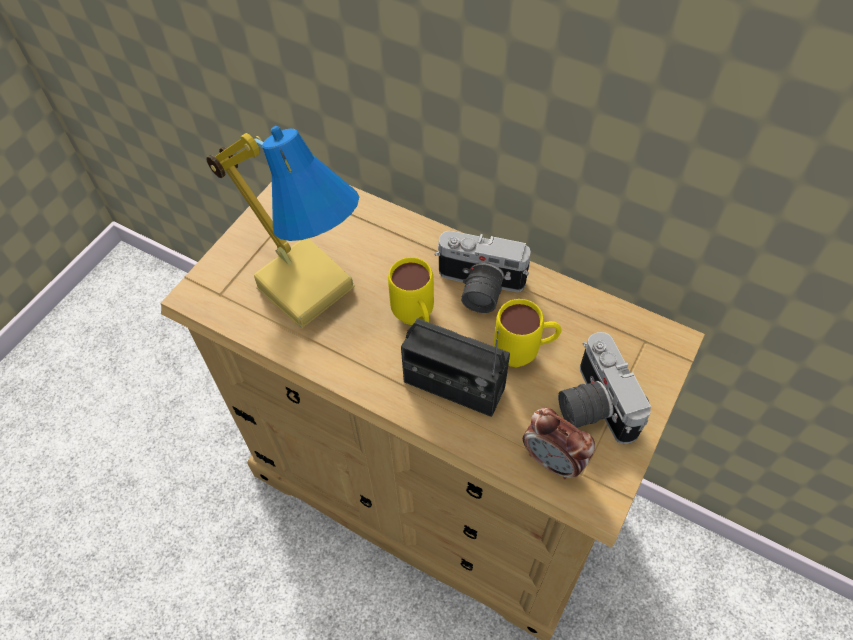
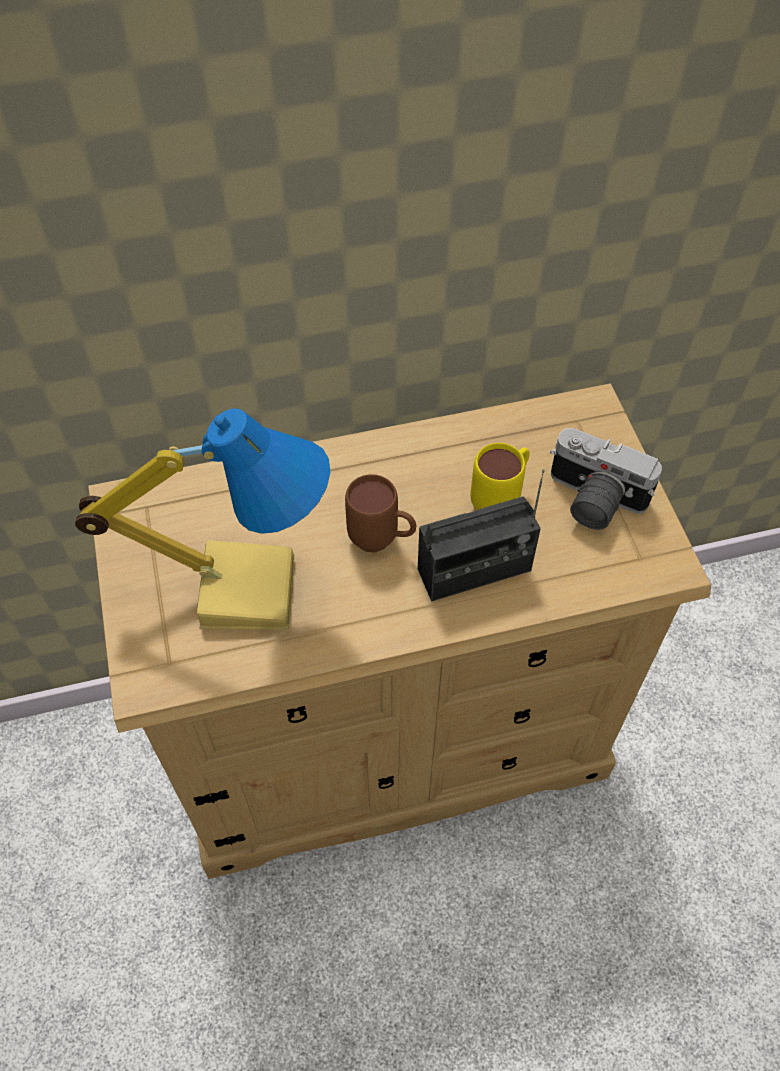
camera: 45 degrees left, 0 degrees up
yellow mug [388,257,434,325] -> brown mug [345,474,416,553]
camera [435,231,531,313] -> none
alarm clock [523,408,595,480] -> none

